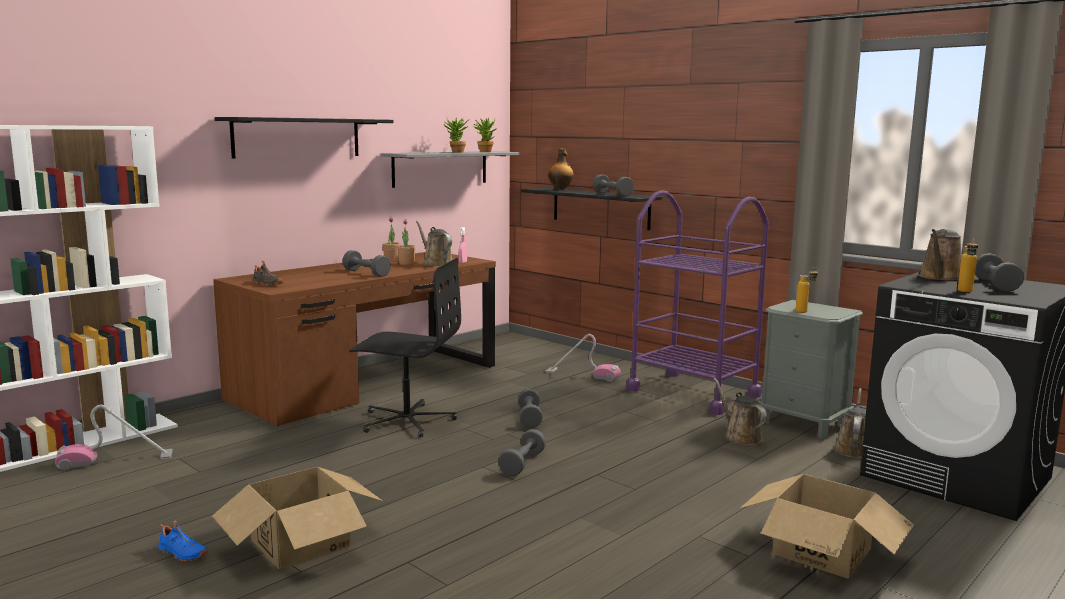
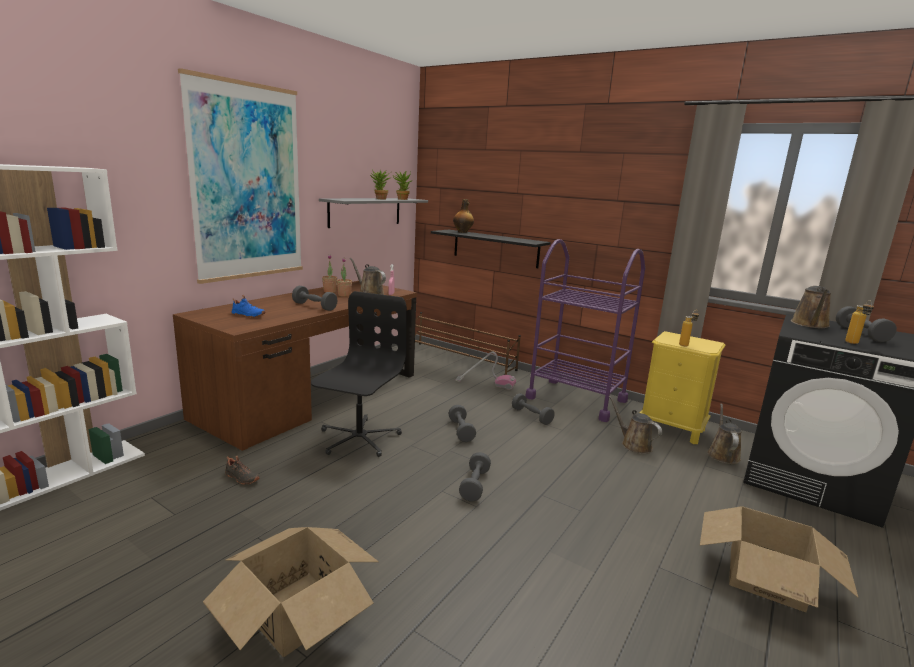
camera: 10 degrees left, 5 degrees up
vacuum cleaner [55,405,173,470] -> none
blue shoe [158,520,208,562] -> blue shoe moved to [232,295,266,317]
black shelf [215,117,394,159] -> picture [178,68,303,284]
black shoe [253,260,283,286] -> black shoe moved to [225,456,260,485]
black office chair [349,258,461,437] -> black office chair turned 75 degrees counterclockwise [311,291,407,457]
grey dumbbell [592,174,634,196] -> grey dumbbell moved to [512,393,554,425]
grey nightstand [759,300,863,439] -> yellow nightstand [640,331,726,444]
none -> brown shoe rack [415,312,521,375]

